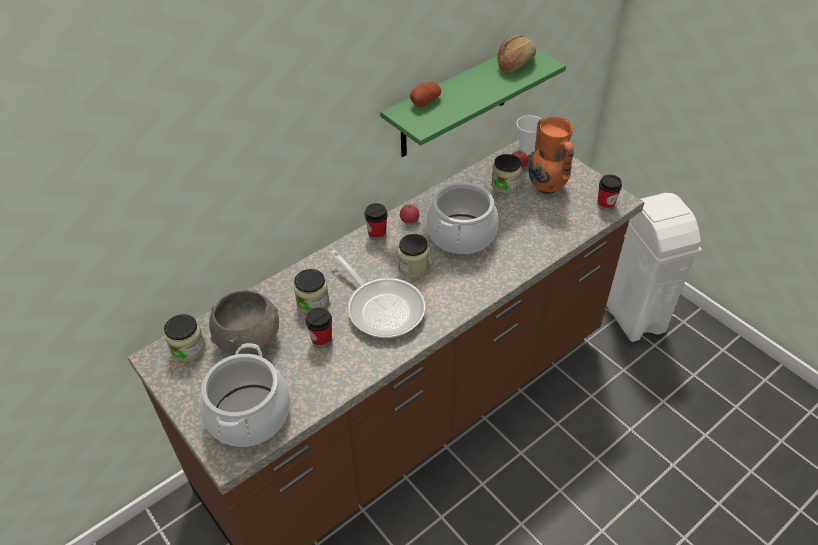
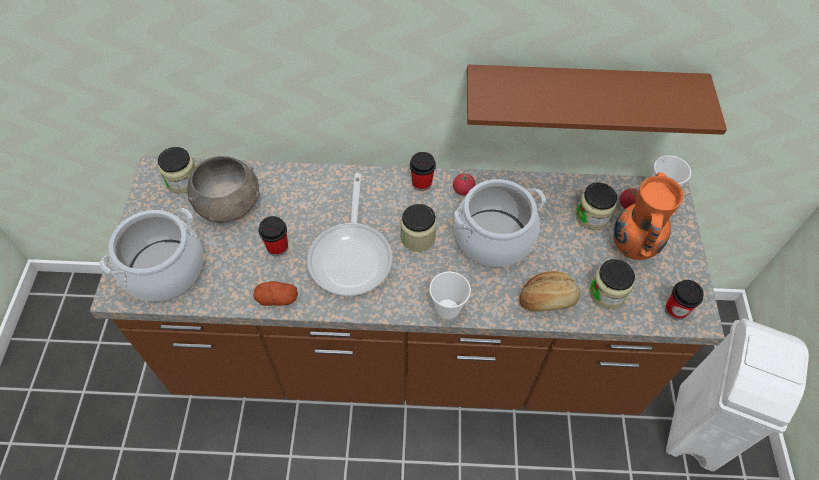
camera: 40 degrees right, 10 degrees up
jar [294,269,329,314] -> jar moved to [589,259,635,309]
green shelf [380,49,566,157] -> brown shelf [467,65,727,135]
potato [410,82,441,107] -> potato moved to [254,281,298,306]
bread [497,35,536,73] -> bread moved to [519,271,580,312]
none -> cup [429,271,471,319]

